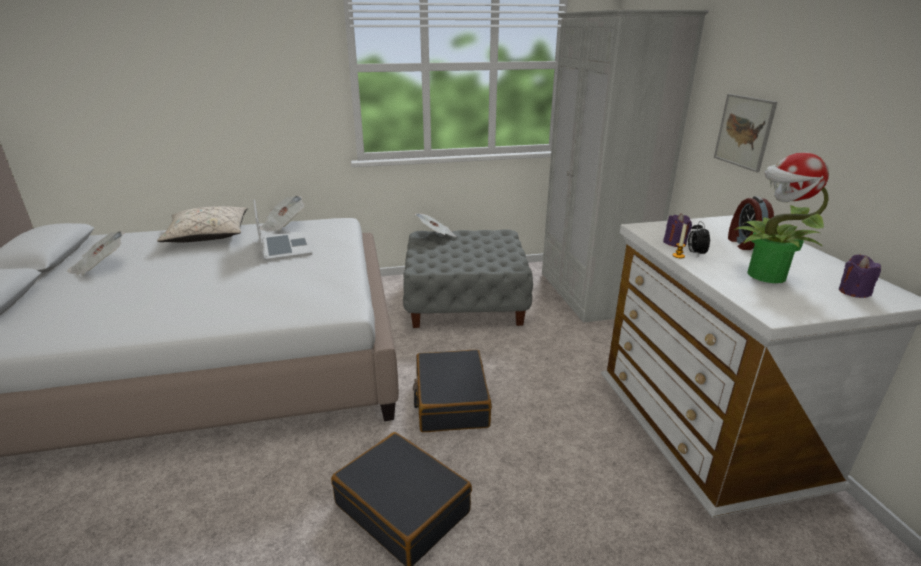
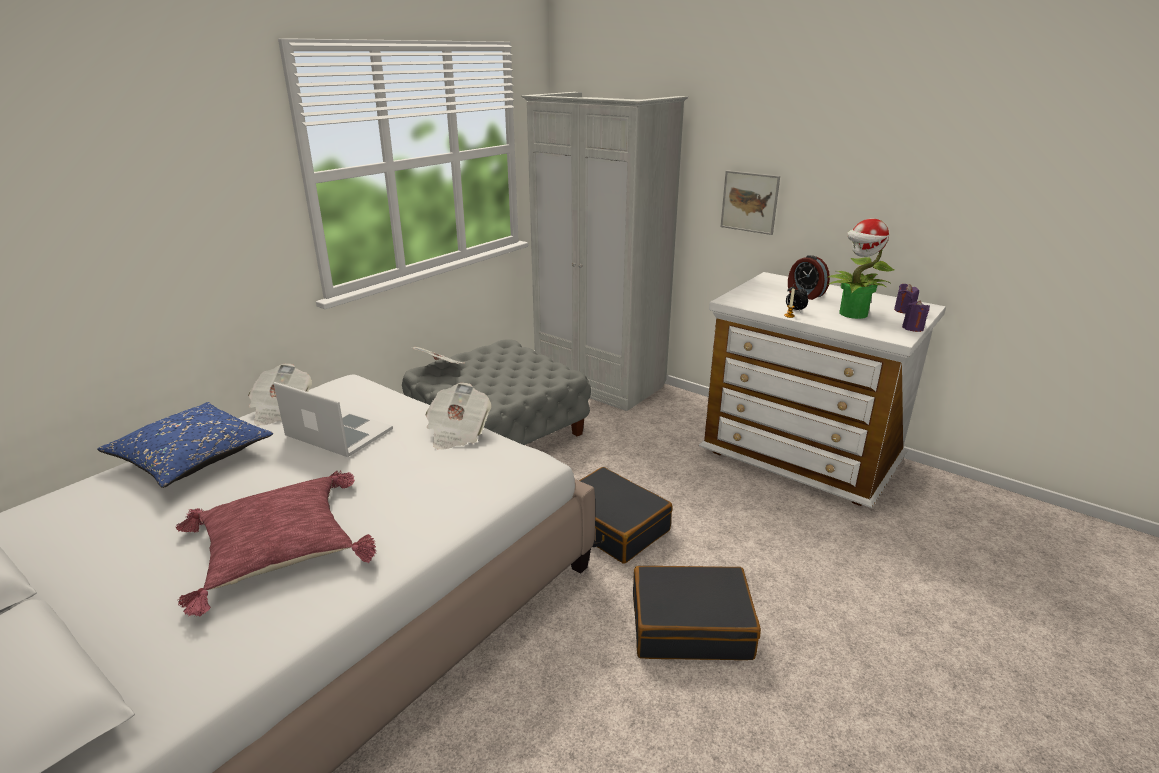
camera: 40 degrees left, 0 degrees up
newspaper [67,231,125,275] -> newspaper moved to [425,383,492,449]
beige pillow [157,206,248,242] -> blue pillow [97,402,273,488]
purple candle [663,213,692,247] -> purple candle moved to [902,300,930,332]
none -> red pillow [176,471,377,617]

